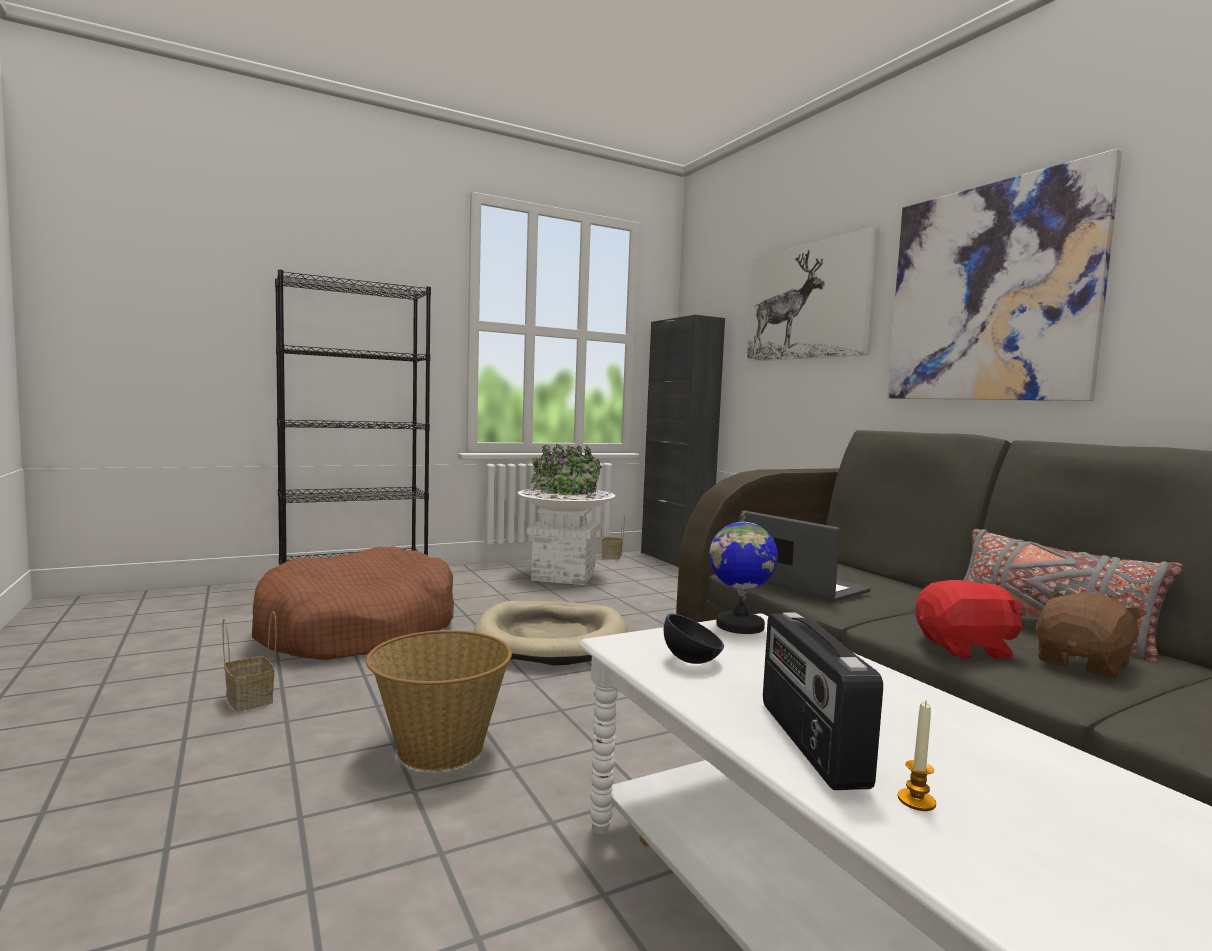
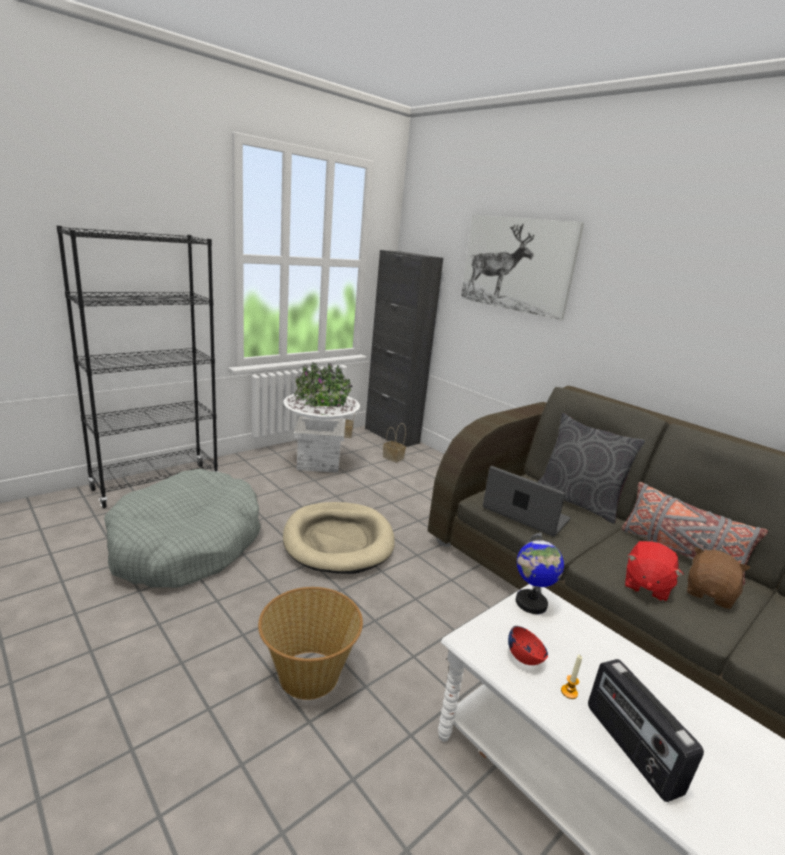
camera: 15 degrees left, 15 degrees up
basket [222,611,276,711] -> basket moved to [383,423,406,463]
brown dog bed [252,547,454,660] -> grey dog bed [104,469,260,588]
black bowl [664,614,724,664] -> red bowl [508,626,548,665]
picture [887,149,1122,401] -> none
candle [898,702,936,811] -> candle moved to [561,655,582,699]
red plush toy [915,580,1023,659] -> red plush toy turned 135 degrees clockwise [625,541,684,601]
none -> grey pillow [538,413,645,524]

